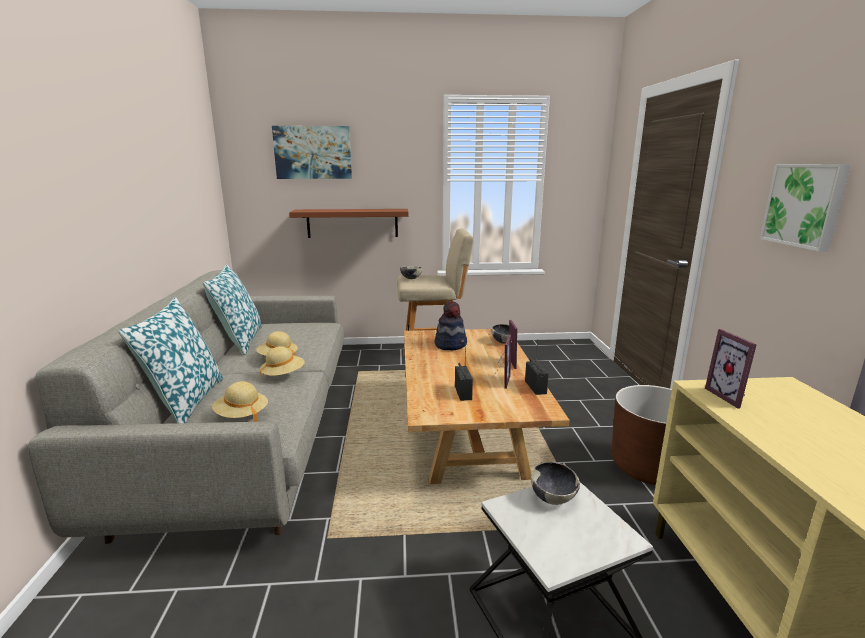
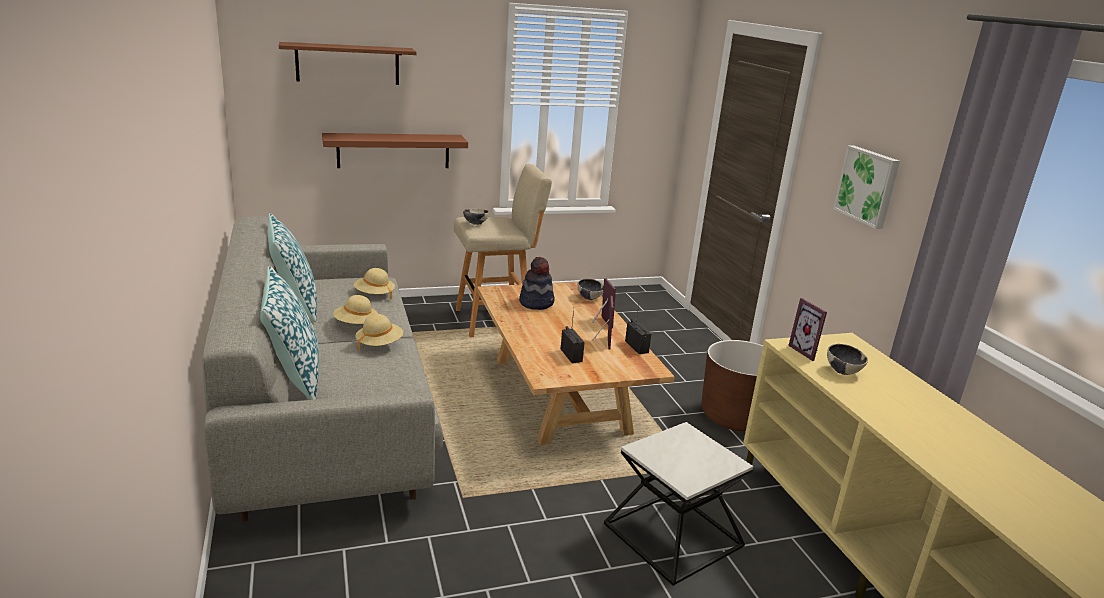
camera: 15 degrees left, 5 degrees up
beige hat [212,381,268,422] -> beige hat moved to [354,268,395,299]
picture [272,126,352,179] -> brown shelf [279,42,417,85]
bowl [531,462,580,505] -> bowl moved to [827,344,868,375]

